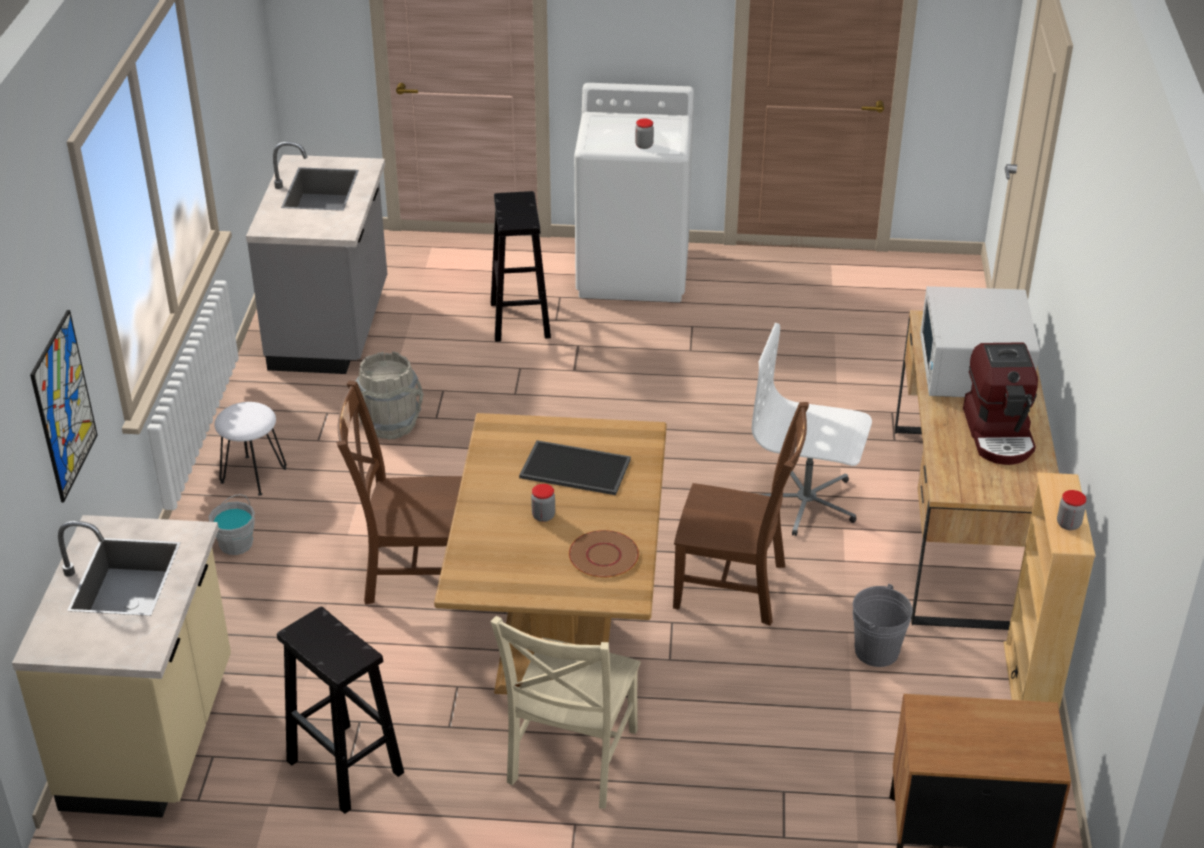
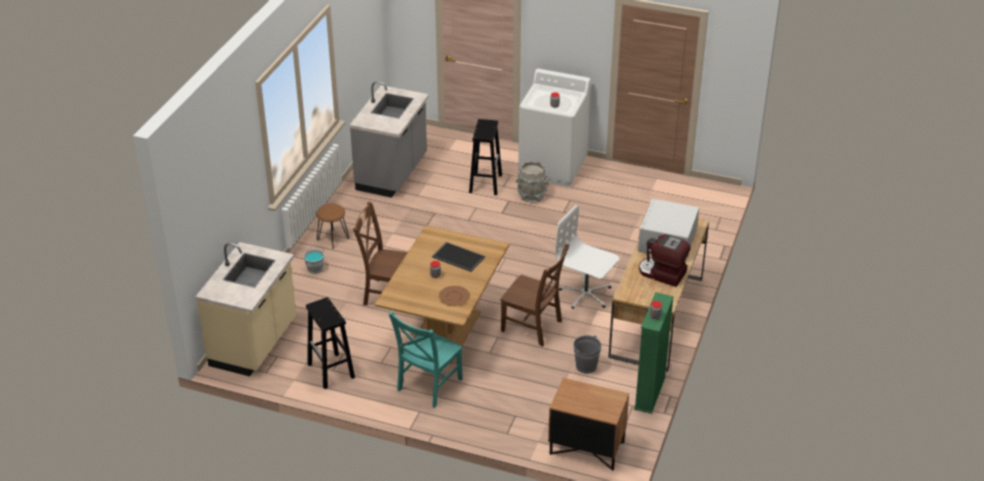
camera: 15 degrees right, 0 degrees up
picture [30,310,98,502] -> none
white stool [214,402,287,496] -> brown stool [316,204,349,249]
grey bucket [355,351,424,440] -> grey bucket moved to [516,161,549,203]
beige chair [490,616,641,809] -> turquoise chair [388,311,463,408]
coffee machine [963,342,1038,465] -> coffee machine turned 105 degrees clockwise [639,234,691,287]
beige bookcase [1003,472,1096,709] -> green bookcase [634,292,674,414]

